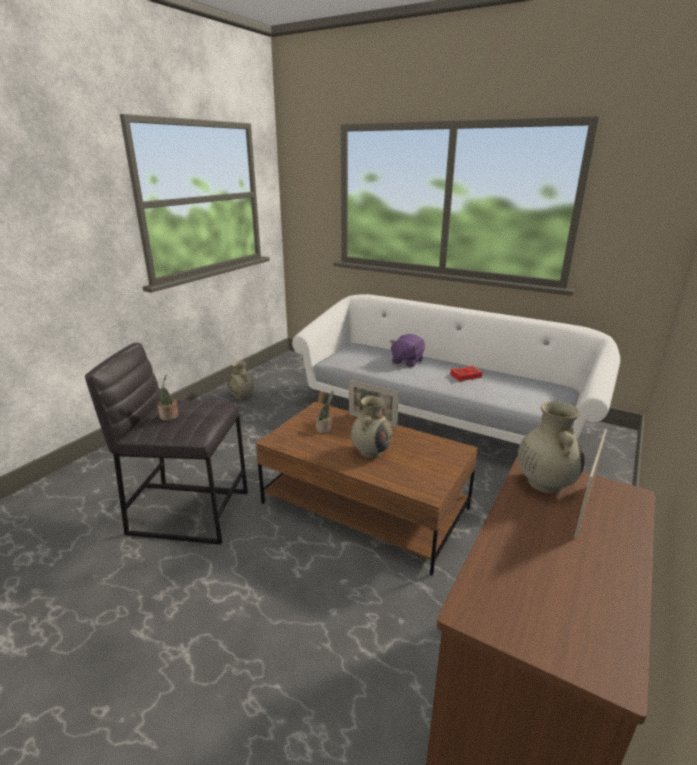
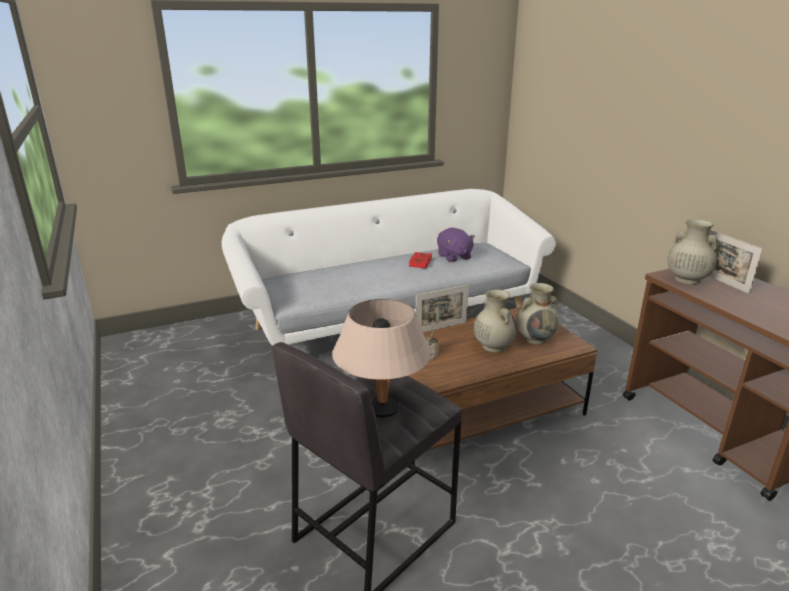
camera: 55 degrees left, 0 degrees up
potted plant [157,374,179,421] -> beige table lamp [332,299,432,418]
beige vase [227,361,254,400] -> beige vase moved to [516,283,559,344]
purple plush toy [390,334,425,367] -> purple plush toy moved to [437,228,475,262]

